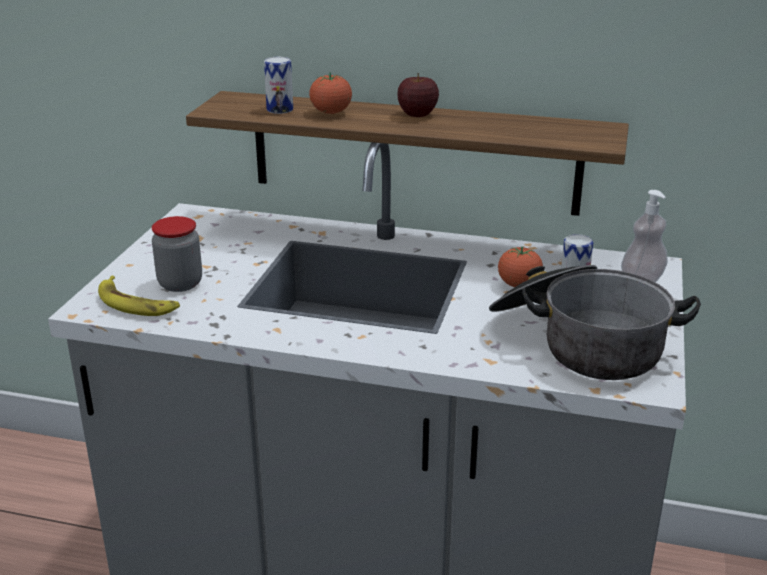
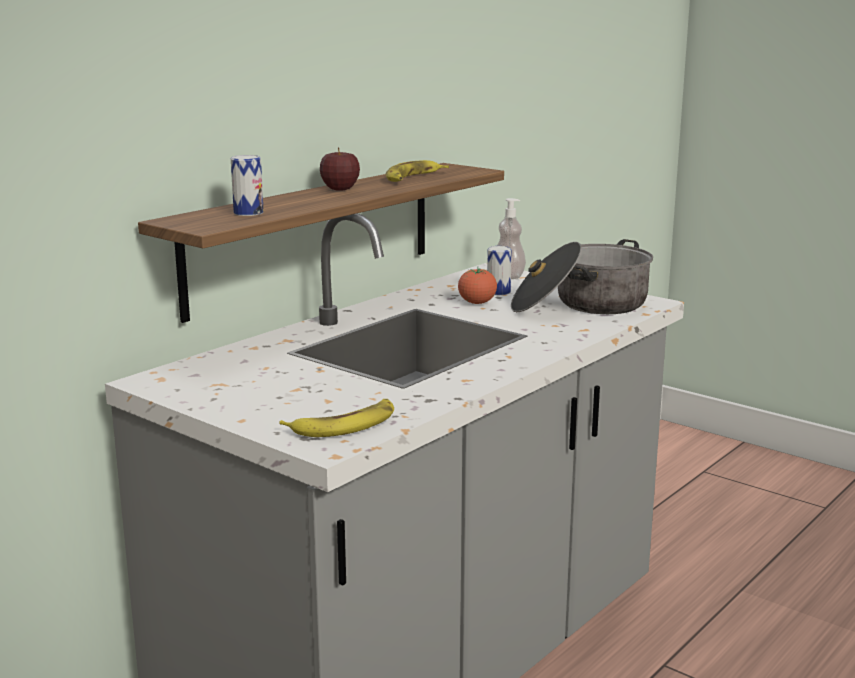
camera: 65 degrees left, 10 degrees down
jar [152,216,202,292] -> none
tomato [309,72,352,114] -> none
none -> banana [385,160,449,182]

